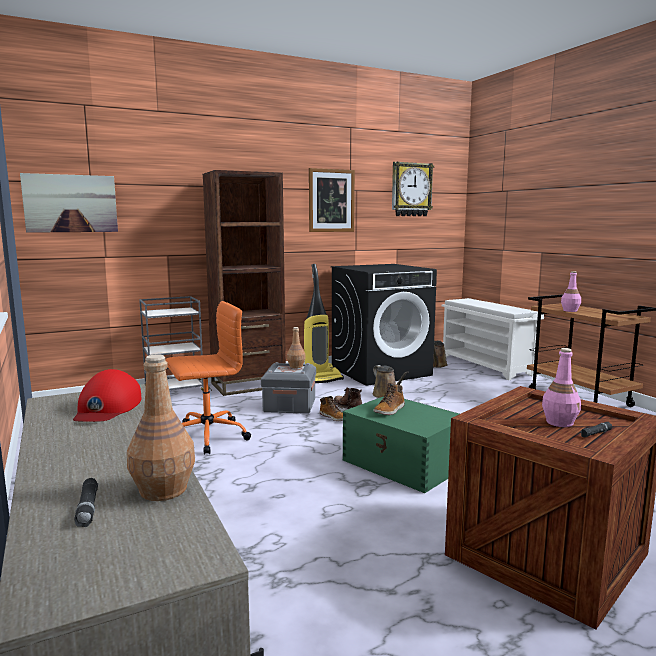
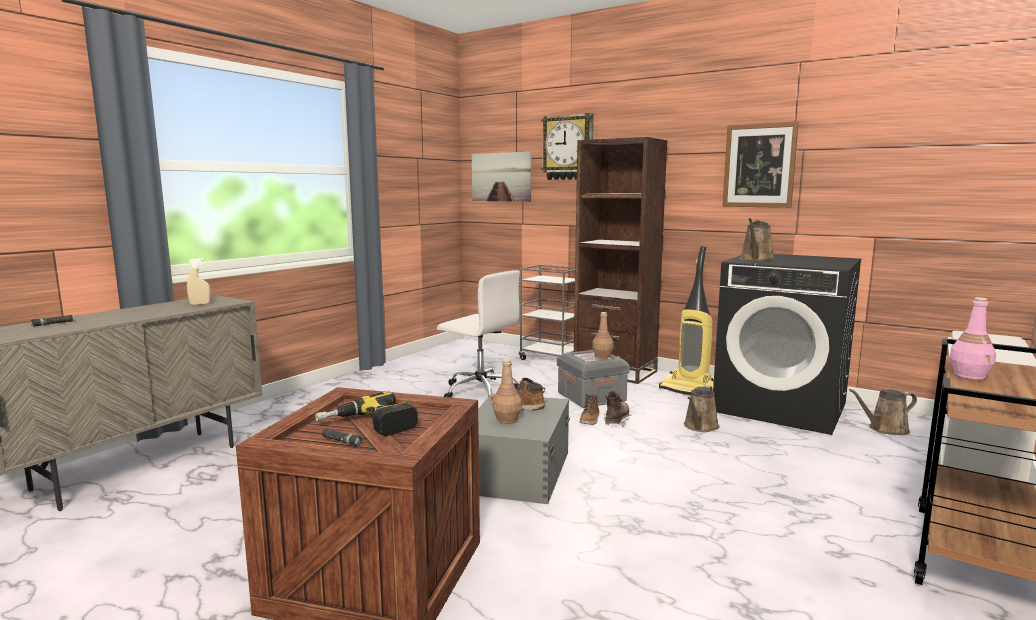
camera: 60 degrees right, 0 degrees up
red cap [73,369,141,422] -> beige spray bottle [187,258,211,305]
brown bottle [127,354,195,501] -> brown bottle moved to [493,359,522,424]
orange office chair [166,301,251,454] -> white office chair [437,270,520,398]
green storage box [343,396,459,493] -> grey storage box [478,393,570,504]
wall clock [392,161,434,216] -> wall clock moved to [541,113,594,180]
pink bottle [542,348,581,427] -> power drill [315,391,418,436]
none -> brown watering can [740,218,775,261]

